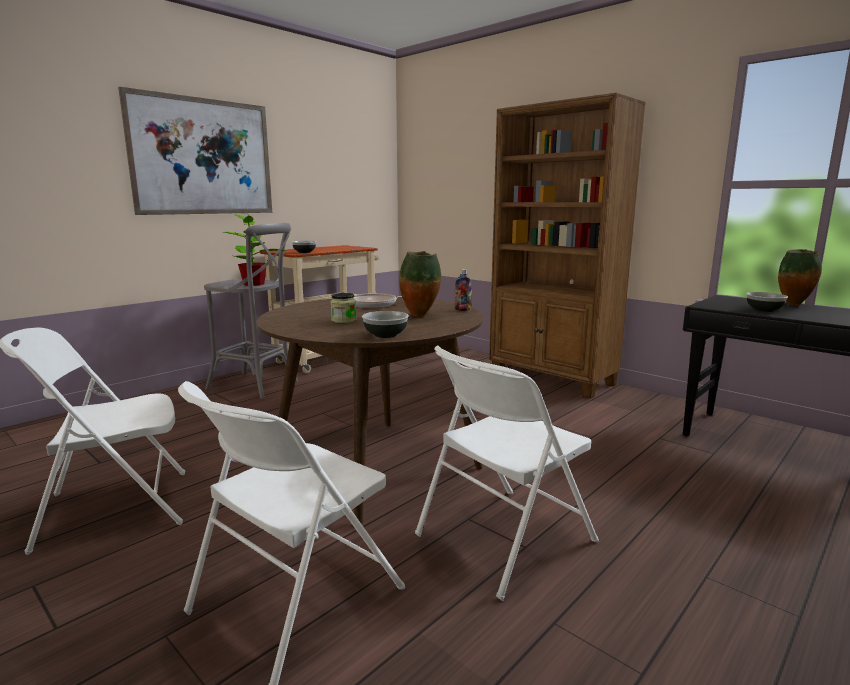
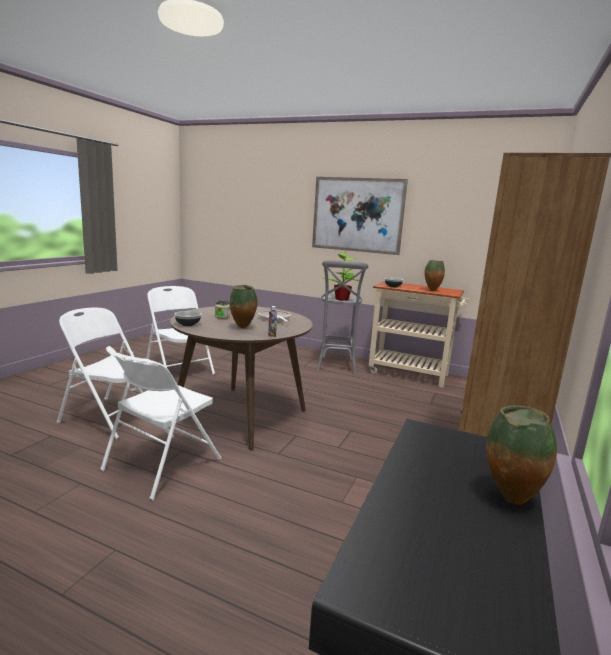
camera: 70 degrees right, 0 degrees up
white chair [415,345,599,601] -> white chair turned 90 degrees counterclockwise [100,346,222,501]
bowl [746,292,788,312] -> none
none -> vase [424,260,445,291]

